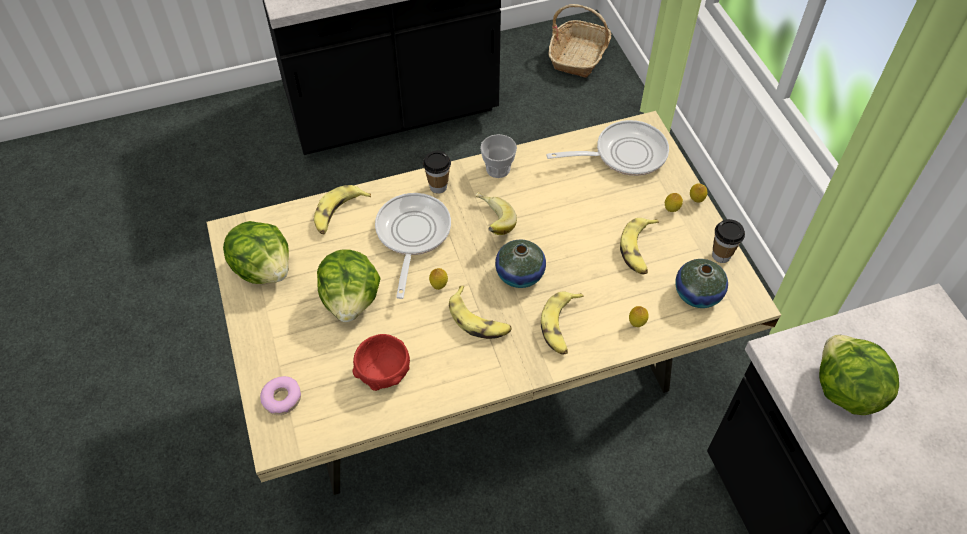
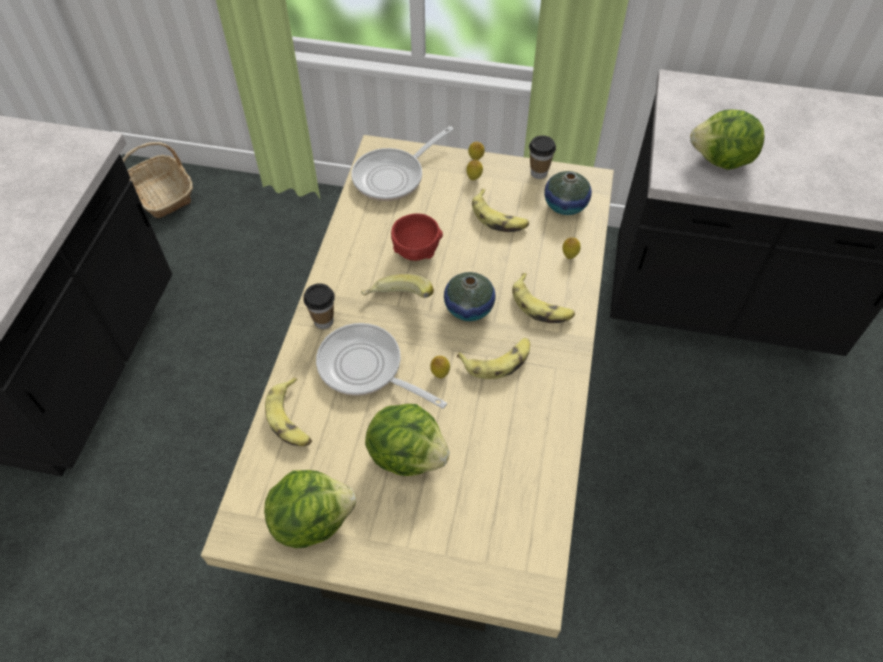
camera: 60 degrees left, 0 degrees up
donut [260,376,301,415] -> none
red bowl [352,334,410,391] -> red bowl moved to [391,213,443,261]
cup [480,134,517,178] -> none
frying pan [546,120,669,176] -> frying pan turned 150 degrees counterclockwise [351,126,454,201]

